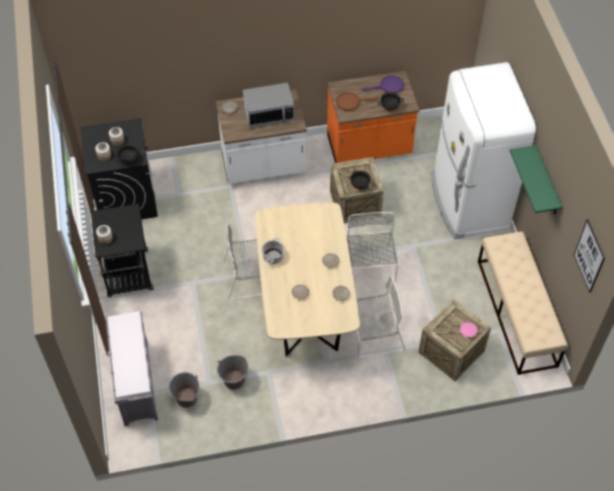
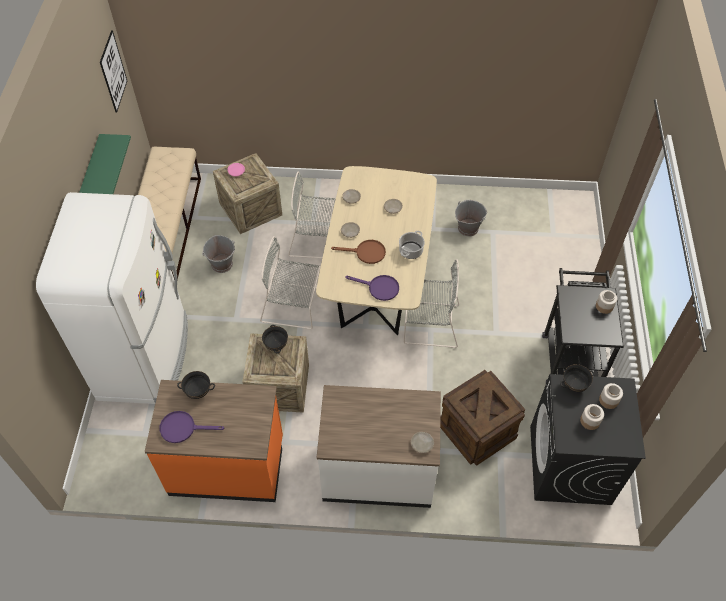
camera: 165 degrees left, 0 degrees up
grey bench [105,311,158,426] -> none
grey bucket [168,372,199,408] -> grey bucket moved to [202,235,235,273]
microwave [243,83,294,128] -> none
brown frying pan [336,92,380,111] -> brown frying pan moved to [331,240,386,264]
grey chair [347,212,398,281] -> grey chair turned 90 degrees clockwise [260,236,321,330]
none -> purple frying pan [345,275,399,301]
none -> crate [440,370,525,466]

